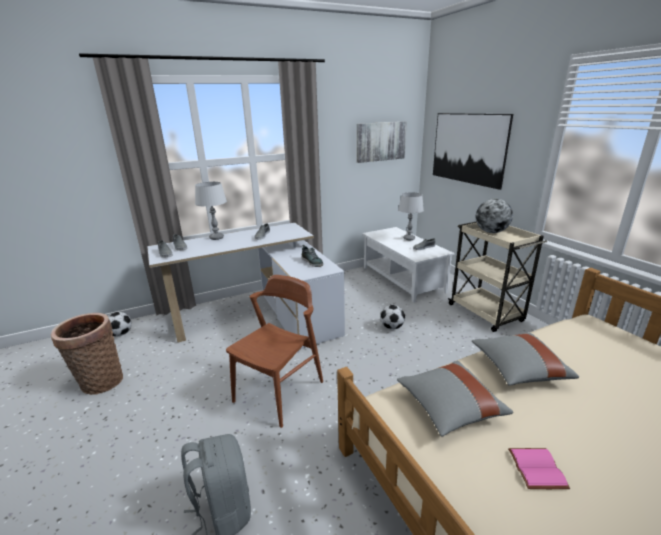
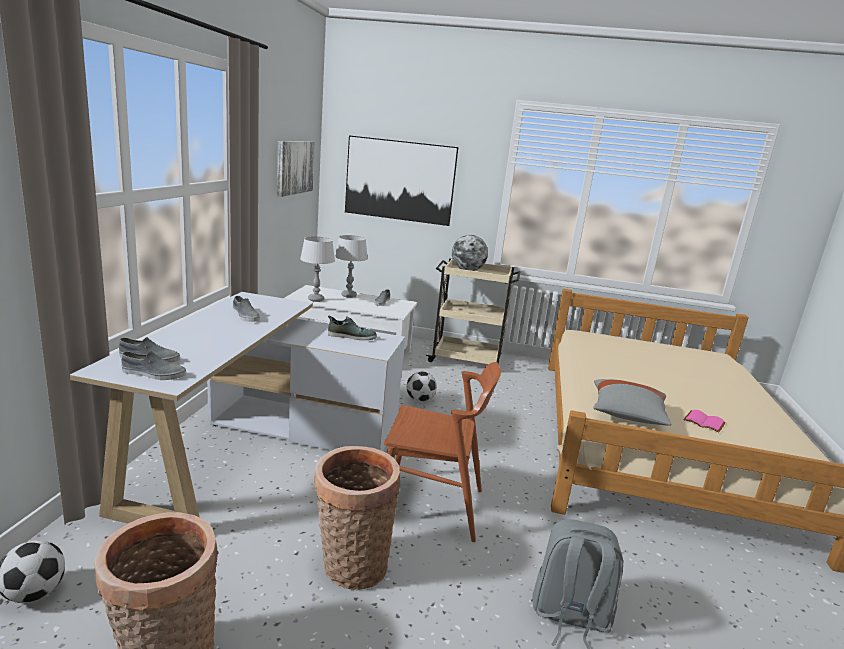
camera: 55 degrees left, 5 degrees down
grey table lamp [195,182,227,240] -> grey table lamp moved to [300,236,335,302]
brown chair [226,275,323,428] -> brown chair turned 120 degrees clockwise [384,362,501,542]
grey pillow [472,333,579,386] -> none
none -> basket [314,446,401,590]

